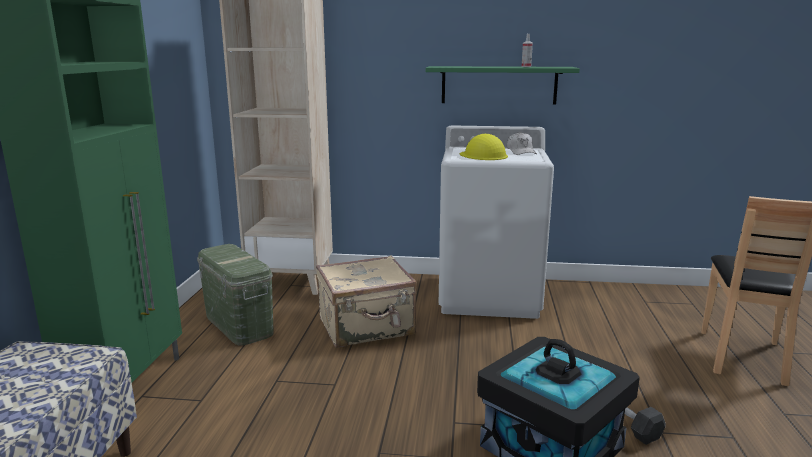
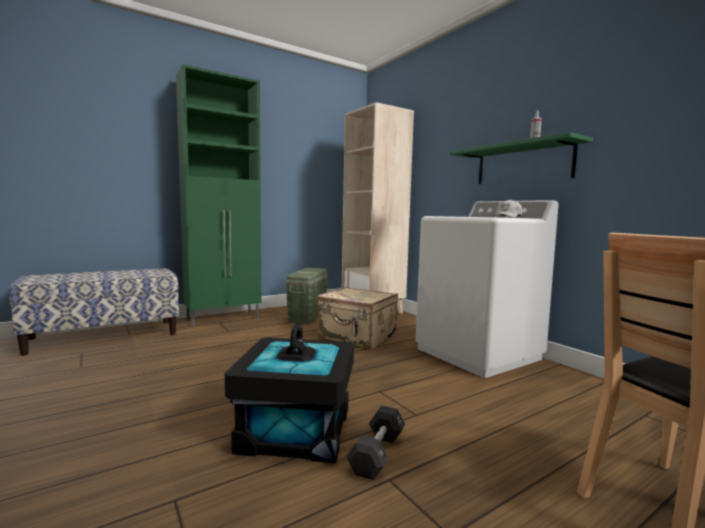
camera: 50 degrees right, 10 degrees down
yellow hard hat [460,134,508,160] -> none

